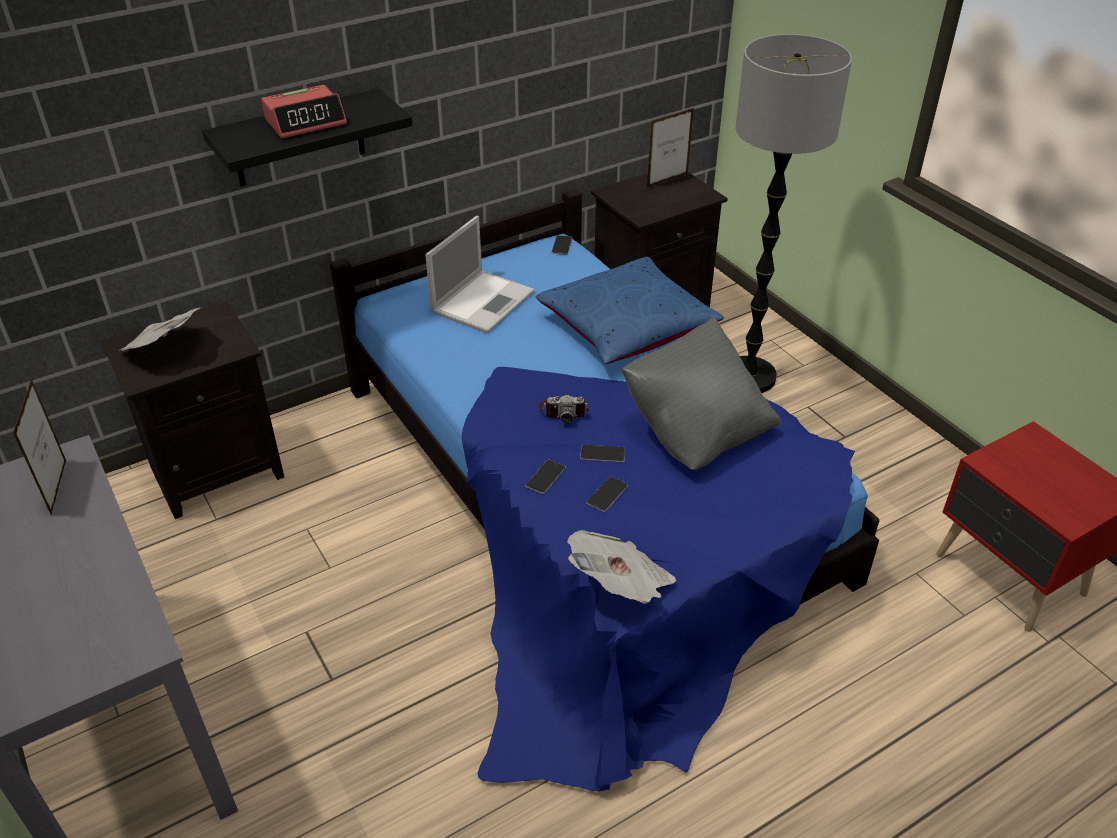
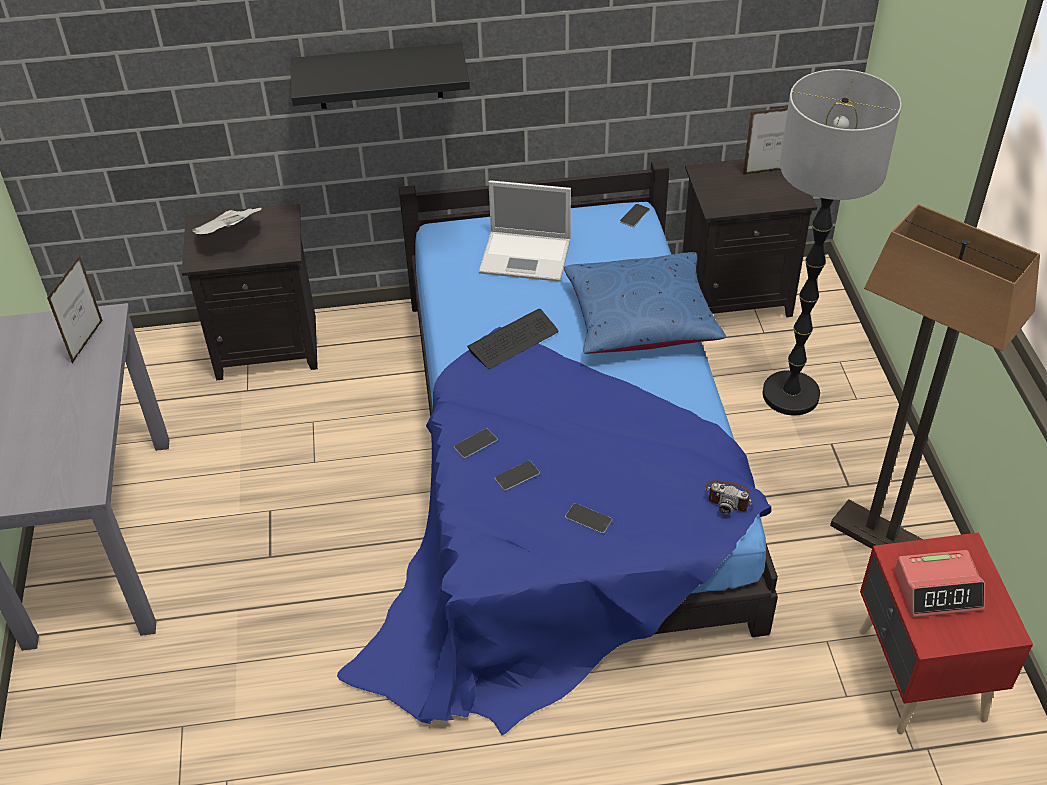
camera: 25 degrees right, 5 degrees up
alarm clock [261,85,347,139] -> alarm clock moved to [894,550,985,618]
laptop [425,216,535,333] -> laptop turned 45 degrees clockwise [479,180,571,282]
camera [538,395,589,423] -> camera moved to [704,480,753,514]
newspaper [567,530,676,604] -> none
phone [580,445,625,462] -> phone moved to [565,503,612,533]
grey pillow [622,316,781,470] -> none
none -> keyboard [467,309,558,369]
none -> floor lamp [830,204,1040,549]

